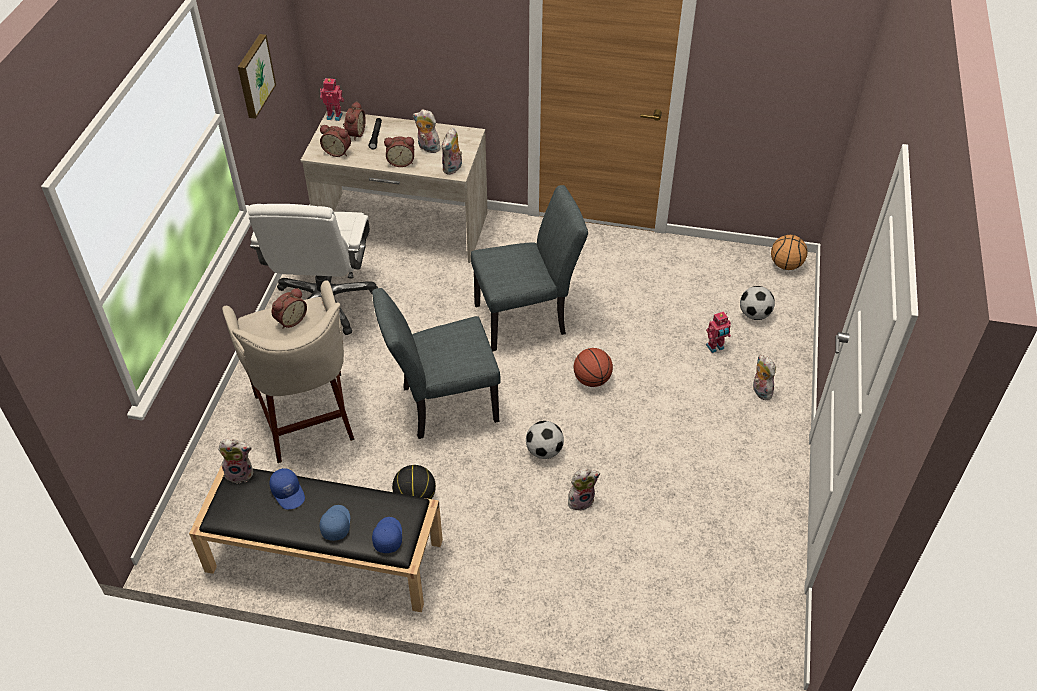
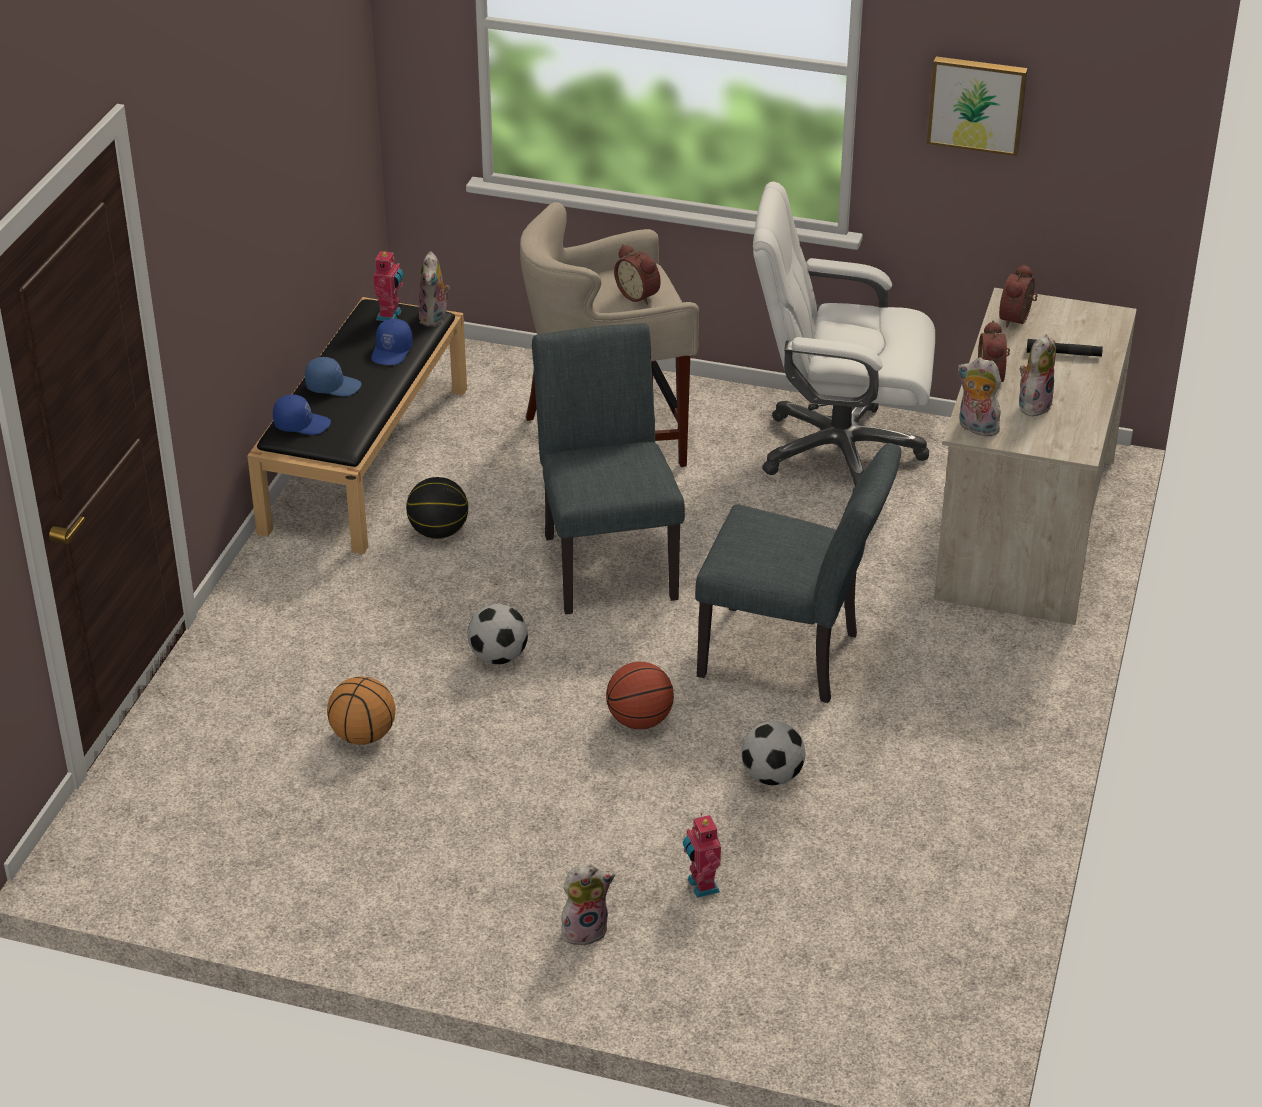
camera: 95 degrees right, 10 degrees down
blue cap [269,468,305,509] -> blue cap turned 45 degrees counterclockwise [371,319,413,365]
toy robot [320,78,344,121] -> toy robot moved to [373,249,404,321]
alarm clock [343,101,366,141] -> none
grey chair [471,185,588,351] -> grey chair turned 60 degrees counterclockwise [695,443,901,703]
plush toy [568,469,600,511] -> none
football [740,286,775,320] -> football moved to [741,721,805,785]
basketball [771,235,807,270] -> basketball moved to [327,676,396,745]

